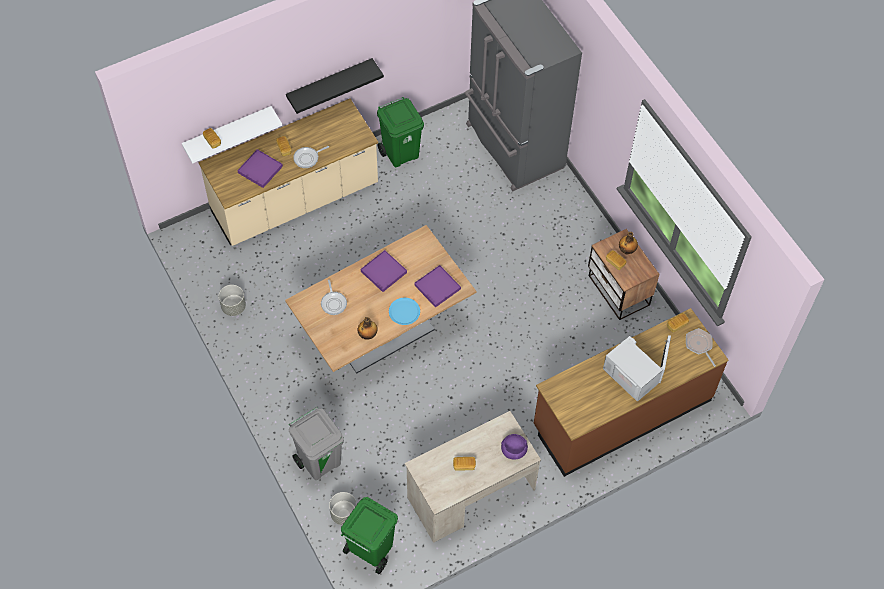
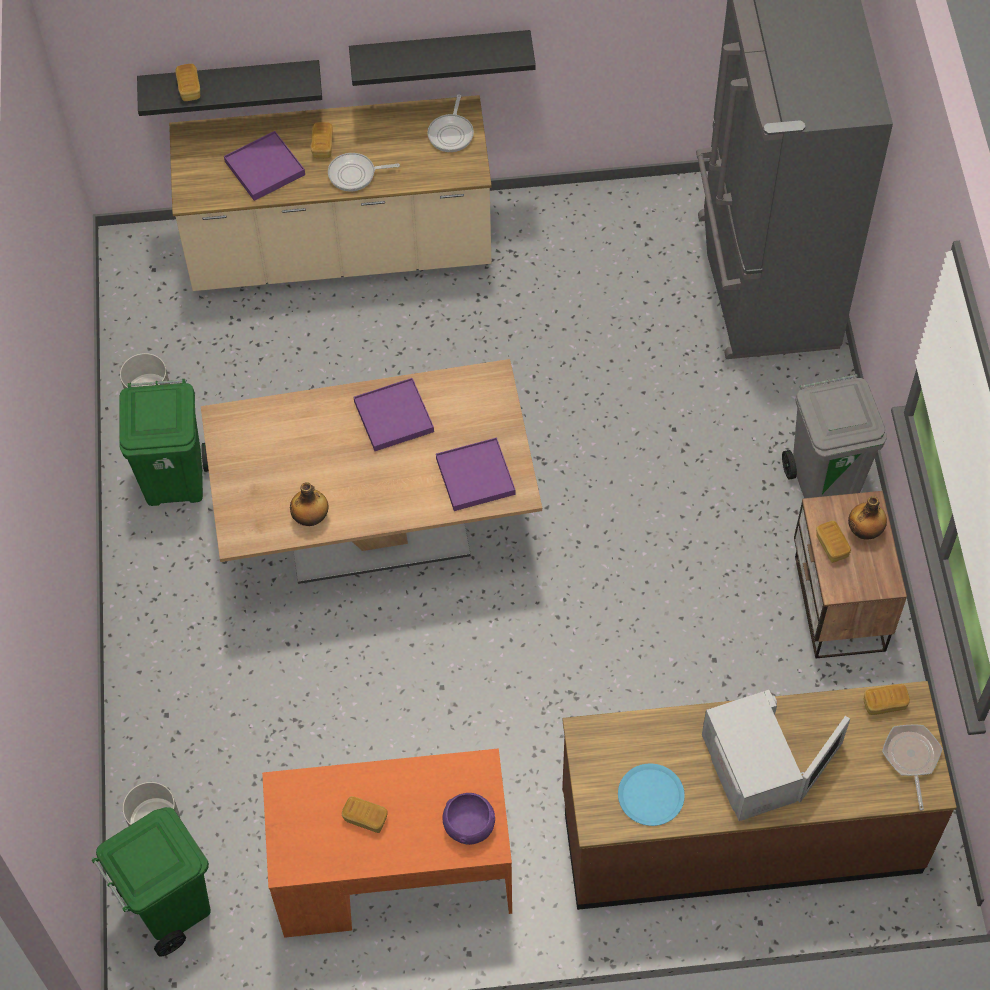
camera: 25 degrees right, 0 degrees up
white shelf [182,106,282,164] -> black shelf [137,60,322,116]
grey trash can [289,407,344,480] -> grey trash can moved to [782,374,887,498]
frying pan [321,280,347,315] -> frying pan moved to [428,94,474,152]
green trash can [377,97,424,167] -> green trash can moved to [119,379,209,506]
blue plate [389,298,420,325] -> blue plate moved to [618,764,685,826]
beige desk [405,411,541,543] -> orange desk [262,748,512,938]

